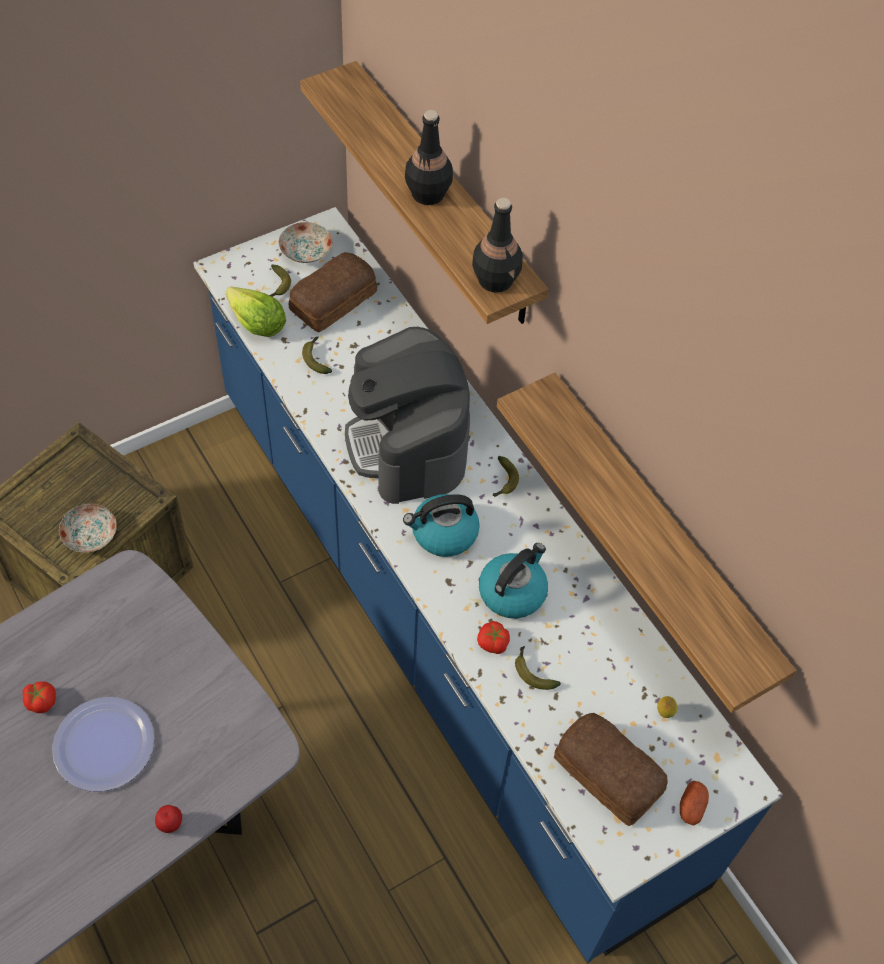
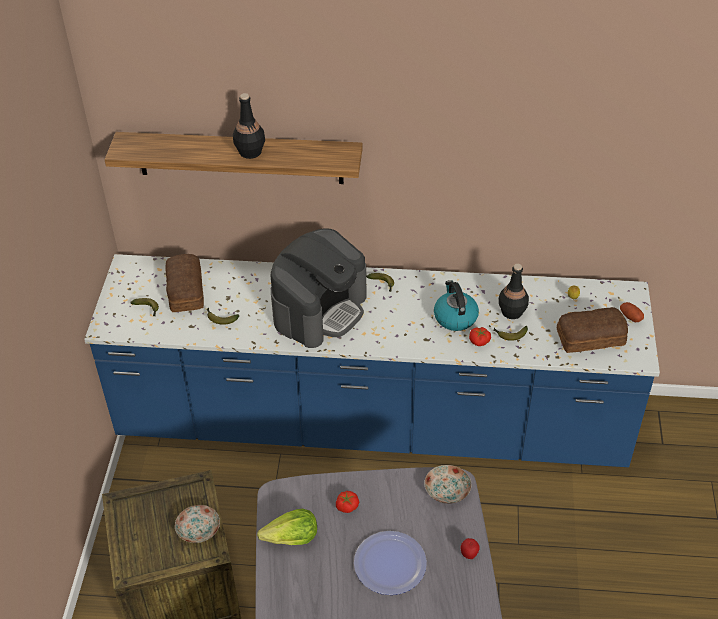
camera: 50 degrees left, 10 degrees down
tomato [23,682,56,713] -> tomato moved to [336,491,359,513]
lettuce [226,287,286,337] -> lettuce moved to [257,509,317,545]
plate [279,222,333,263] -> plate moved to [424,465,471,504]
coffee machine [345,327,470,504] -> coffee machine turned 75 degrees counterclockwise [271,228,366,348]
kettle [403,494,480,557] -> none
black bottle [472,198,523,293] -> black bottle moved to [498,264,529,319]
shelf [497,373,796,713] -> none

